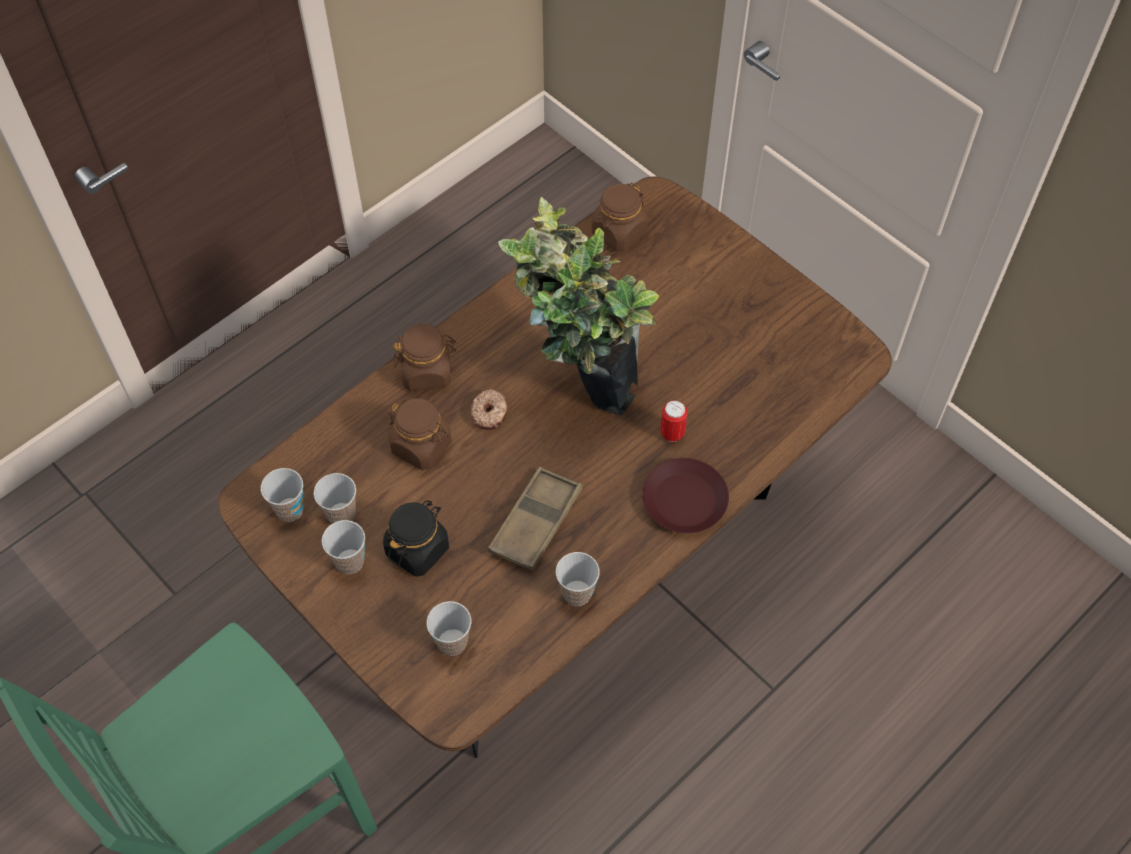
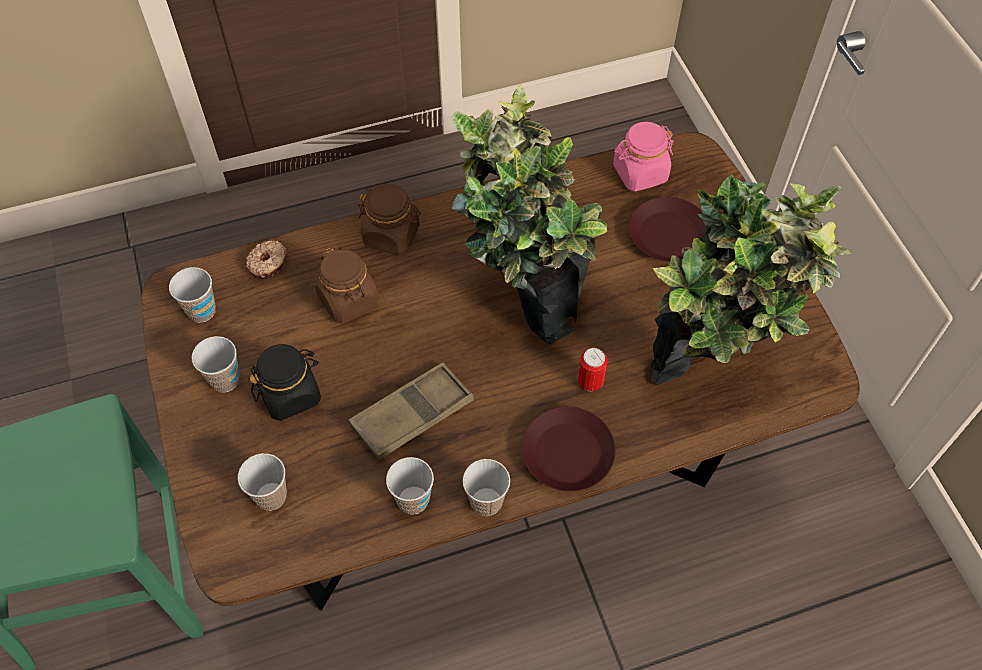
camera: 25 degrees right, 0 degrees up
cup [314,473,356,524] -> cup moved to [462,459,510,516]
donut [470,389,507,430] -> donut moved to [245,240,287,279]
brown jar [592,183,648,252] -> pink jar [613,122,674,192]
none -> brown plate [629,197,706,262]
none -> potted plant [651,174,852,385]

